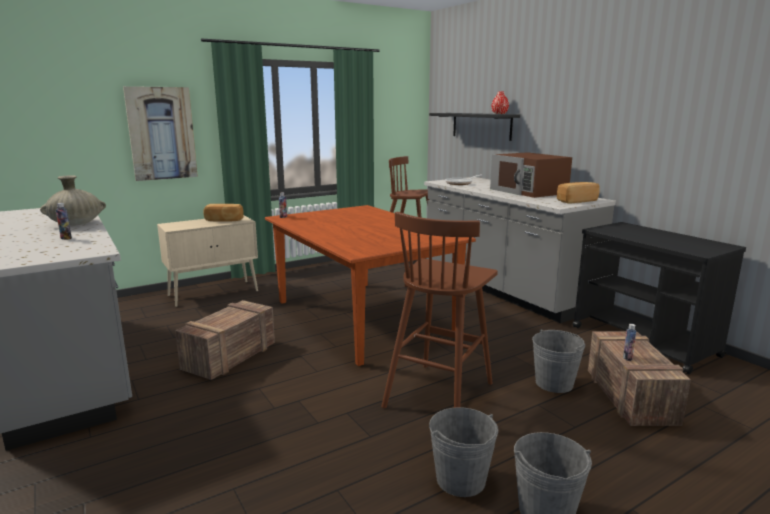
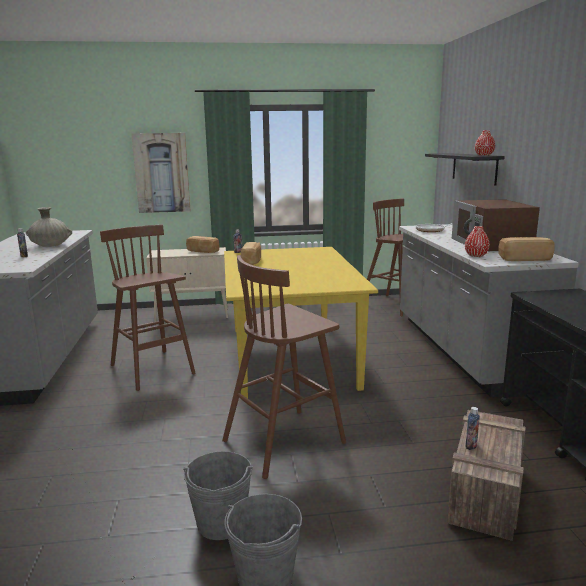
camera: 25 degrees right, 0 degrees up
crate [175,300,275,380] -> brown stool [100,224,195,391]
brown dining table [265,205,476,366] -> yellow dining table [224,247,378,400]
grey bucket [532,329,585,393] -> none
none -> bread [241,242,261,265]
none -> red vase [465,226,490,257]

